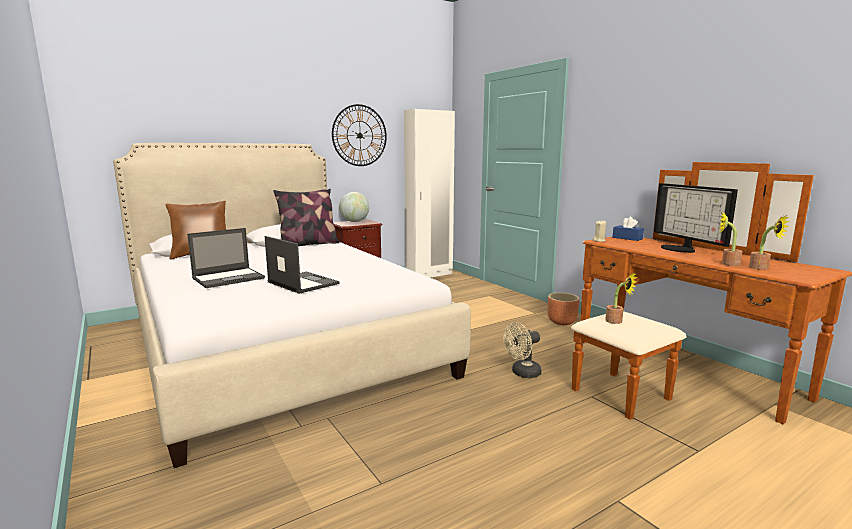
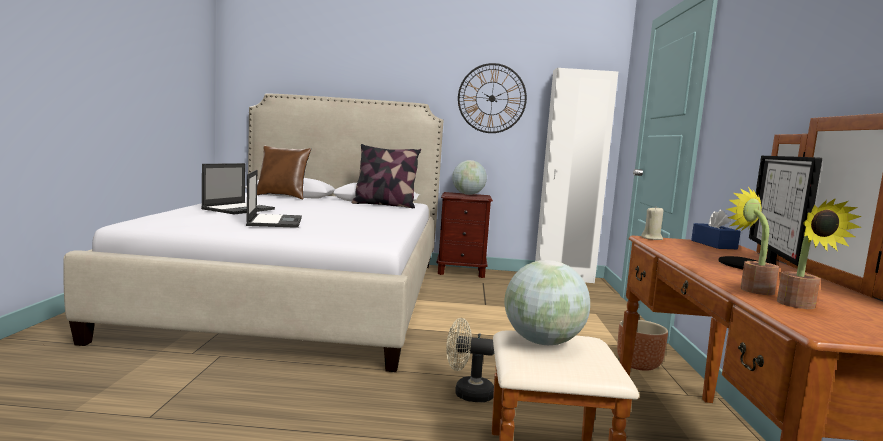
camera: 35 degrees right, 5 degrees down
laptop [187,228,265,288] -> laptop turned 60 degrees counterclockwise [201,163,275,214]
potted plant [605,273,638,324] -> globe [505,260,590,345]

